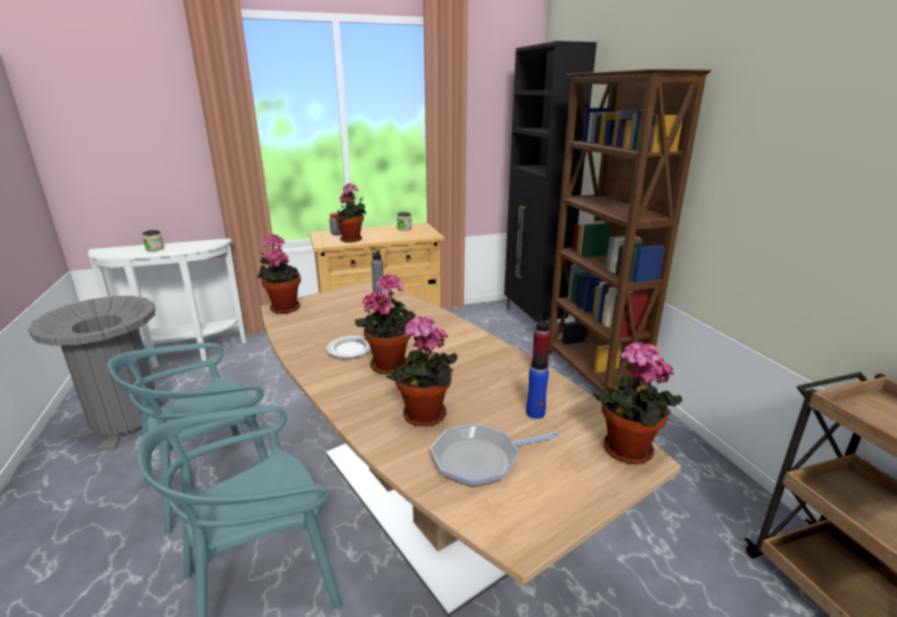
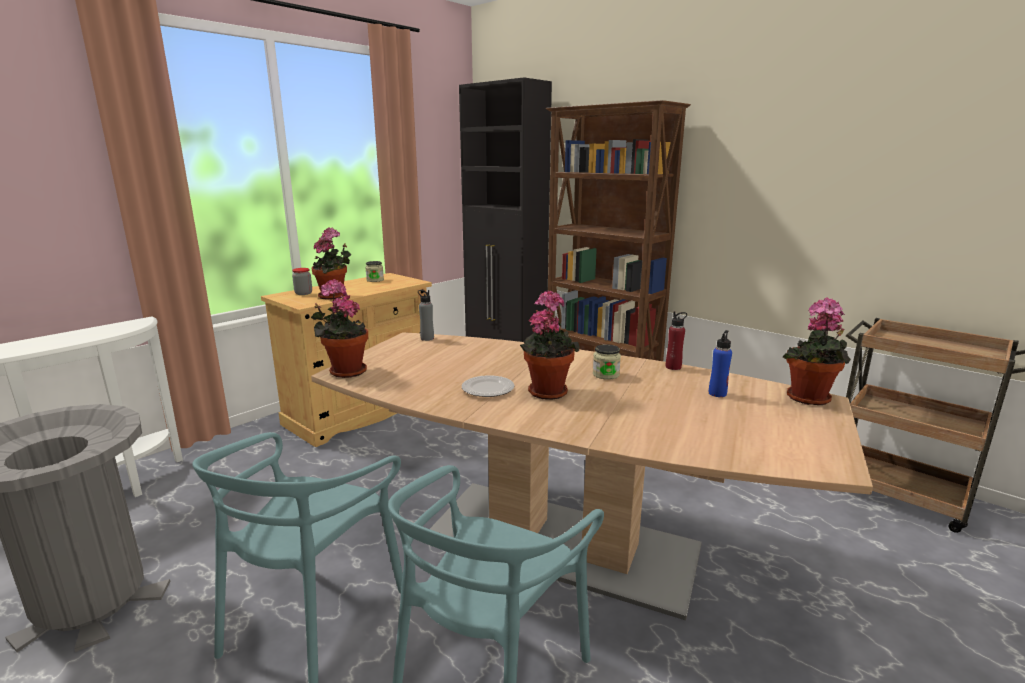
camera: 30 degrees left, 5 degrees down
jar [143,230,164,251] -> jar moved to [593,344,621,380]
potted plant [386,316,458,426] -> none
frying pan [430,424,559,487] -> none

